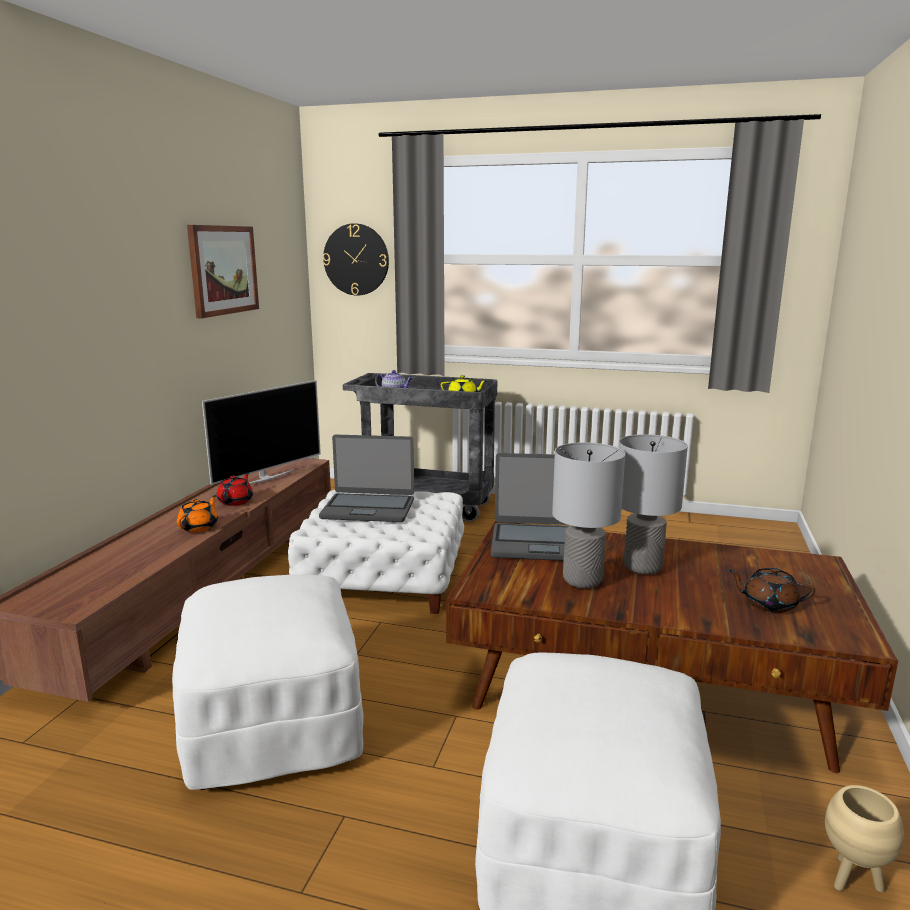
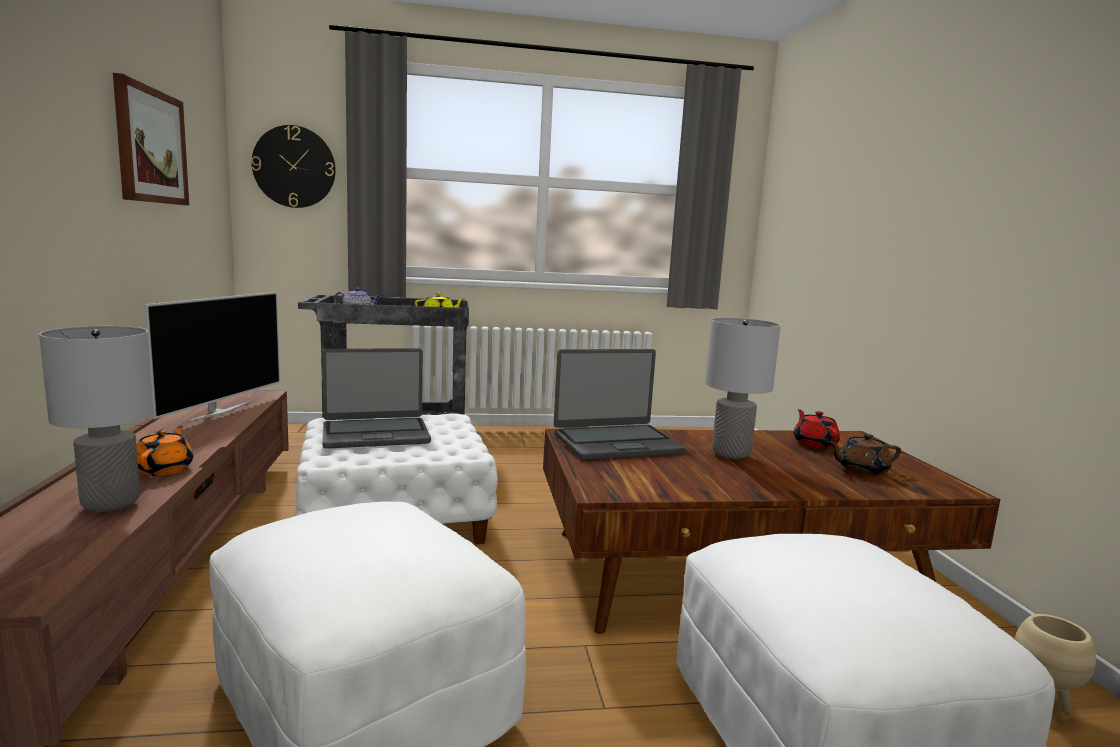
camera: 25 degrees left, 5 degrees down
red teapot [217,473,253,506] -> red teapot moved to [794,409,840,449]
grey table lamp [552,442,625,589] -> grey table lamp moved to [39,326,154,512]

